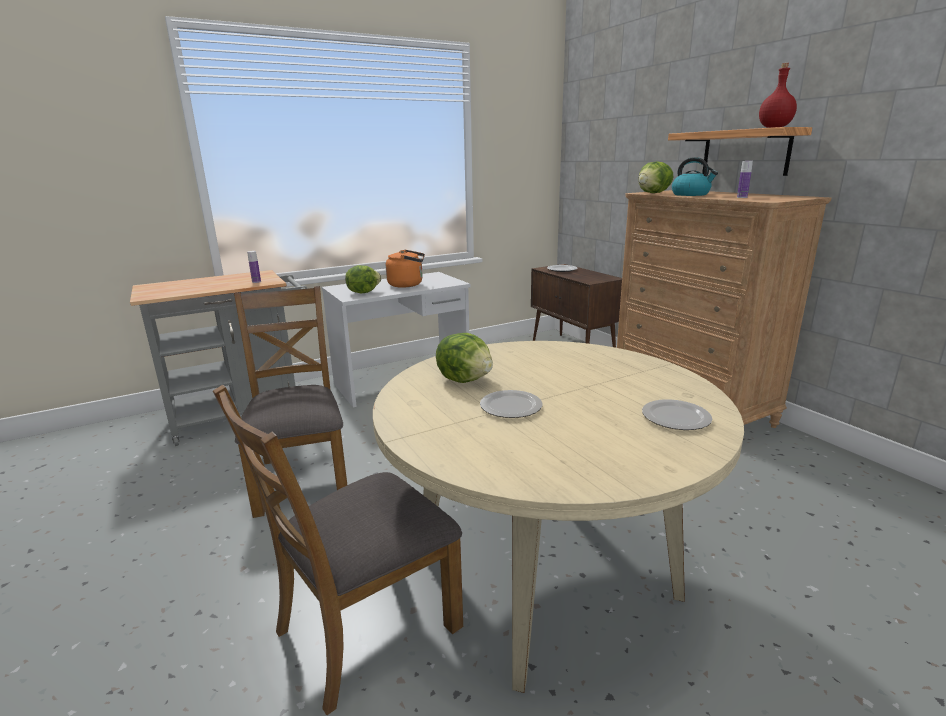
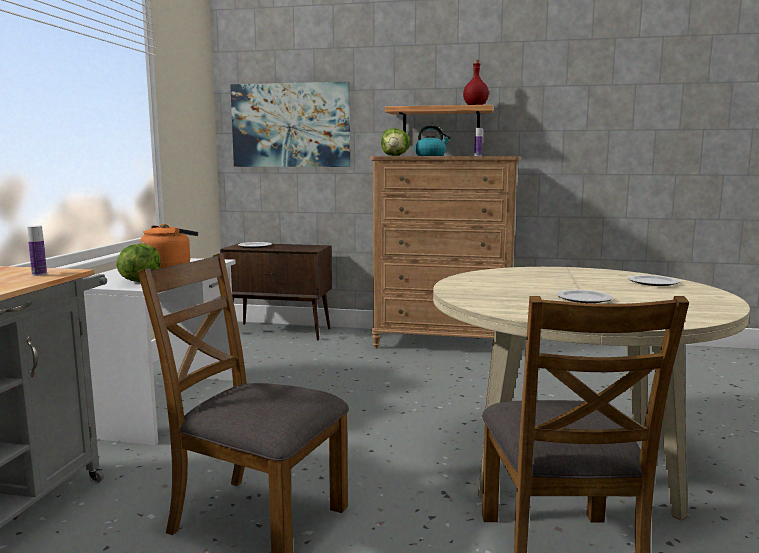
camera: 50 degrees left, 10 degrees down
lettuce [436,333,493,383] -> none
none -> picture [230,82,350,167]

